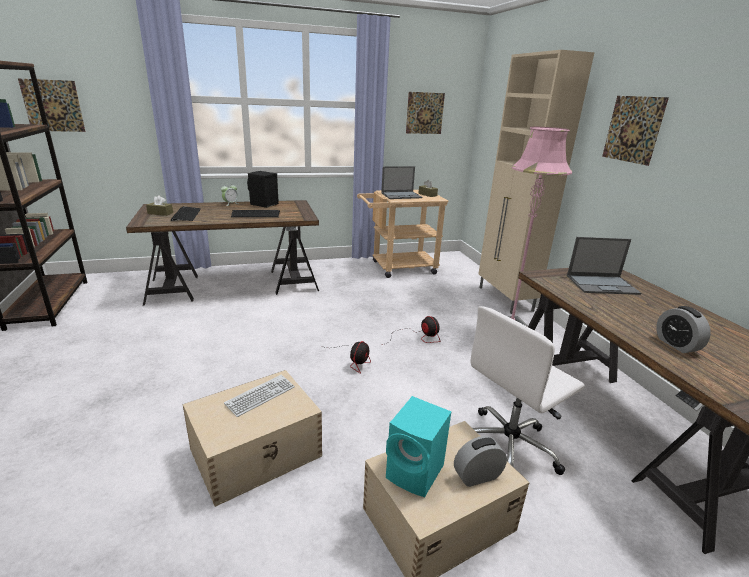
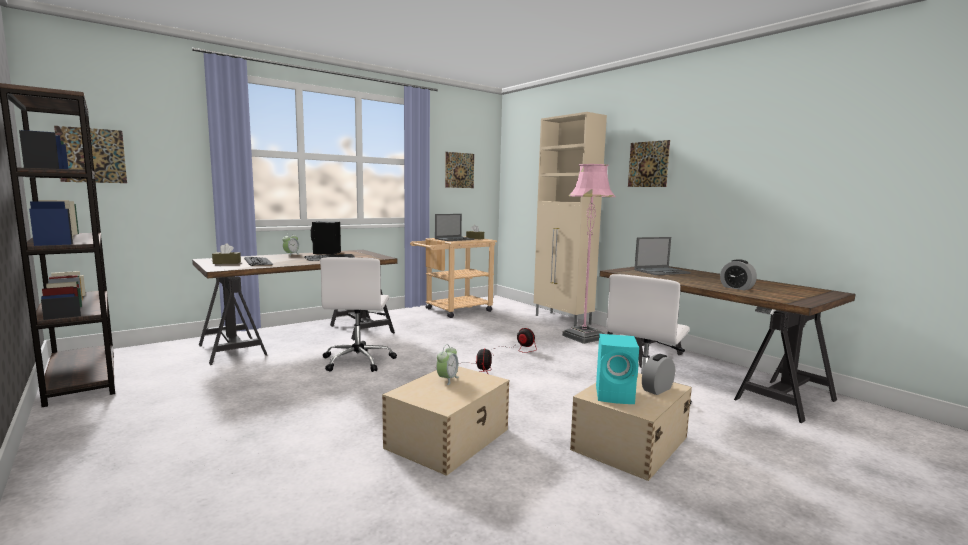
camera: 20 degrees left, 15 degrees down
keyboard [224,375,295,417] -> alarm clock [436,344,459,385]
none -> white office chair [320,257,397,372]

